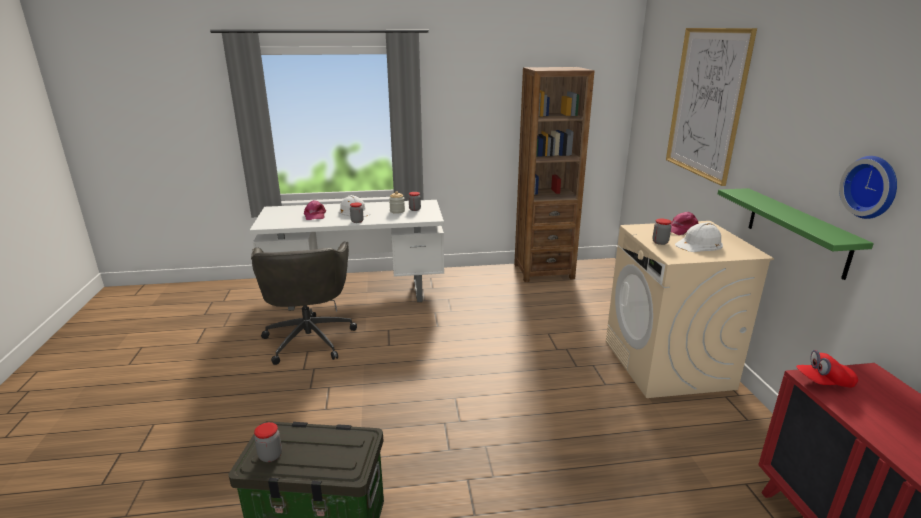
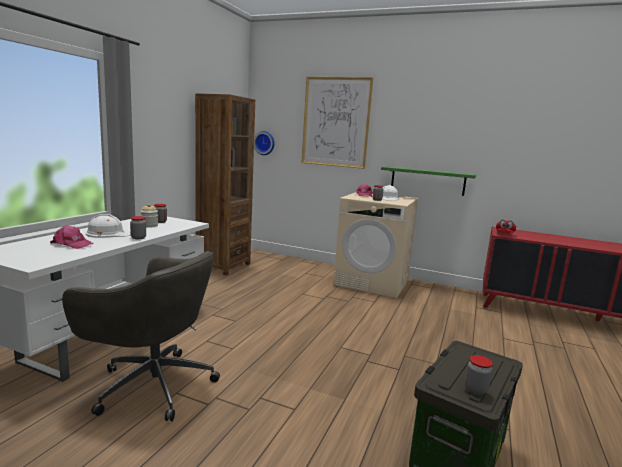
camera: 60 degrees left, 10 degrees down
wall clock [839,156,897,219] -> wall clock moved to [254,131,274,155]

